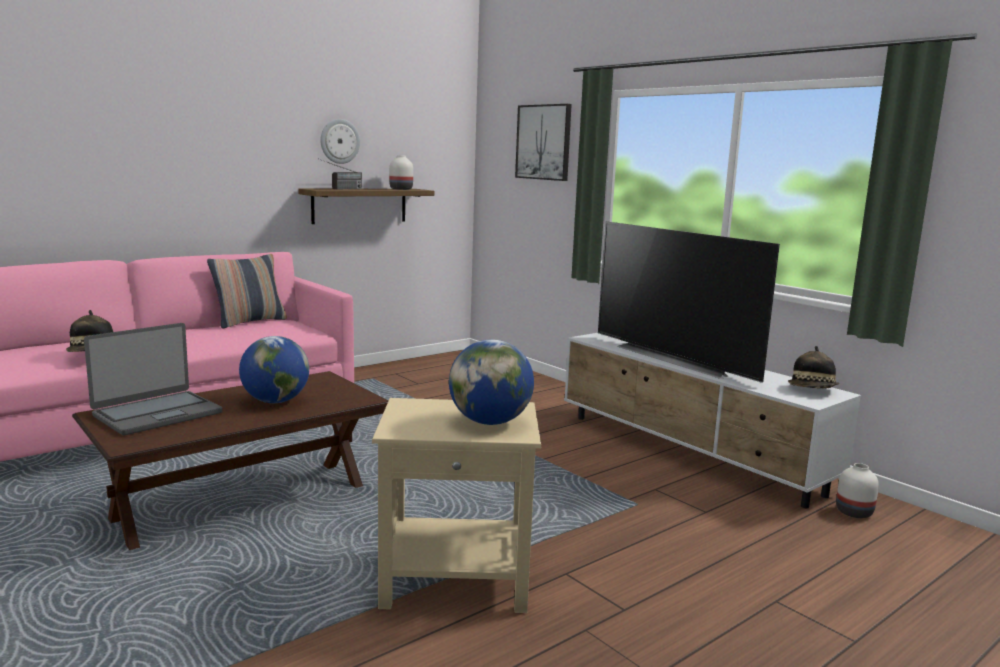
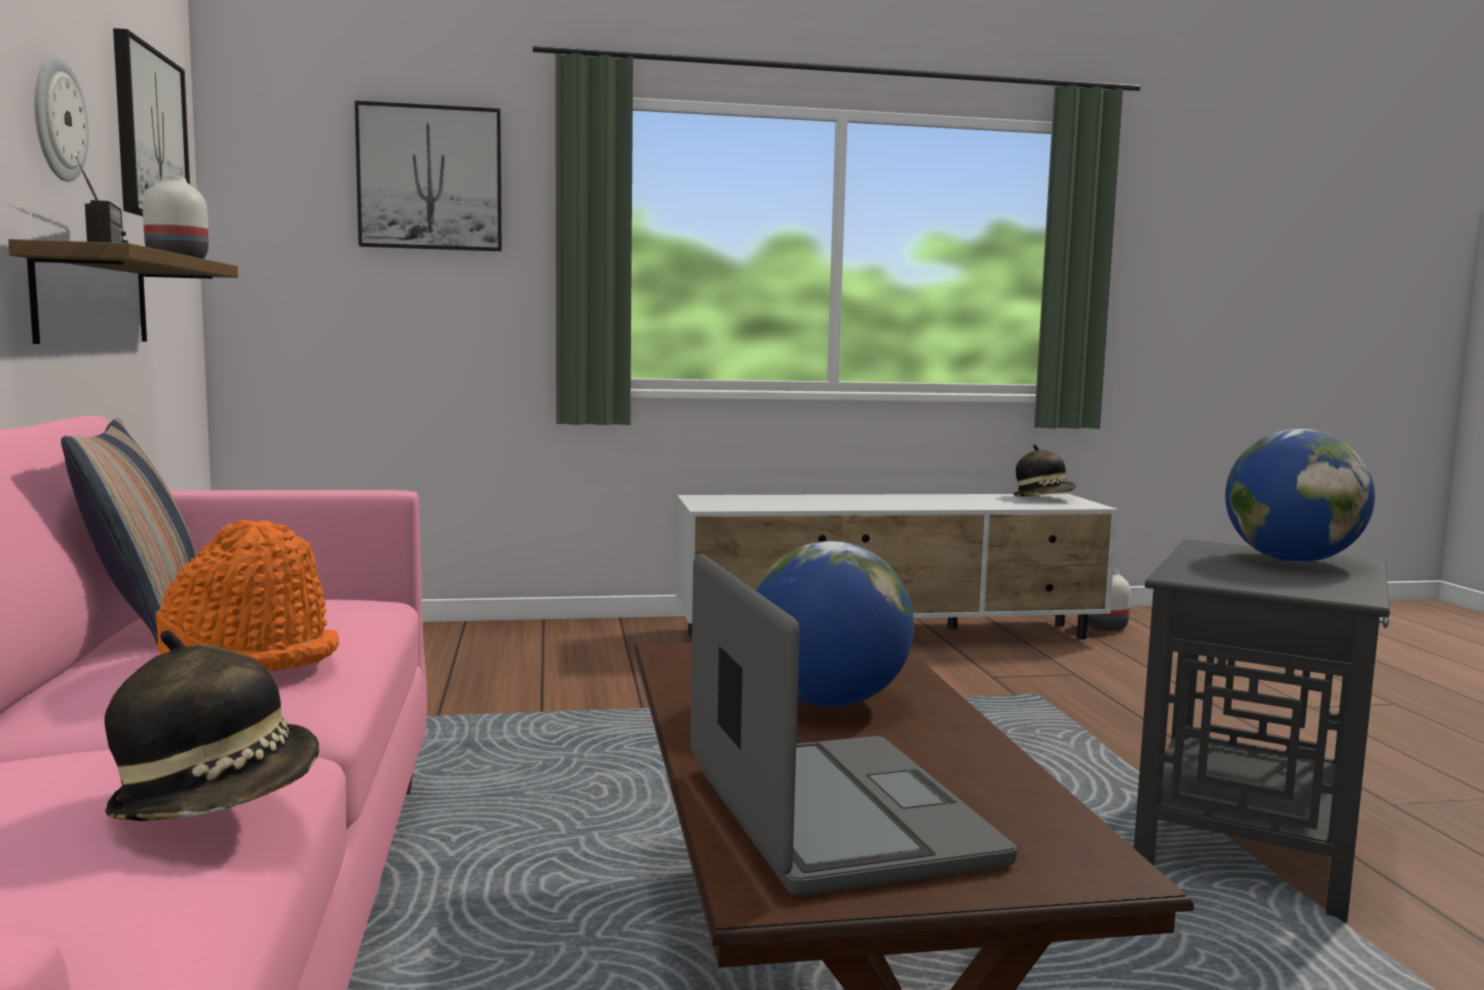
camera: 60 degrees left, 5 degrees down
beige side table [372,398,541,613] -> black side table [1134,539,1390,923]
television [598,221,780,383] -> none
none -> picture [113,28,190,216]
none -> orange hat [156,520,339,671]

